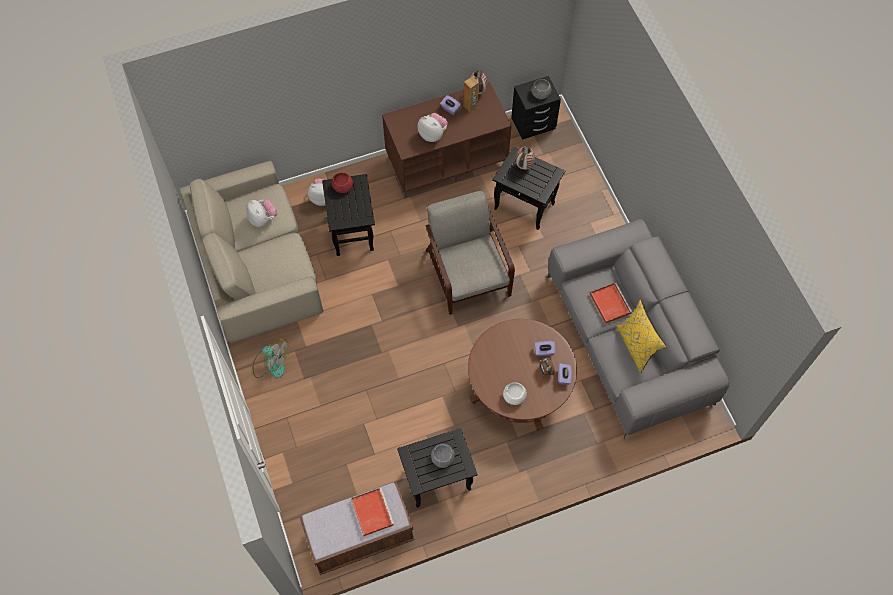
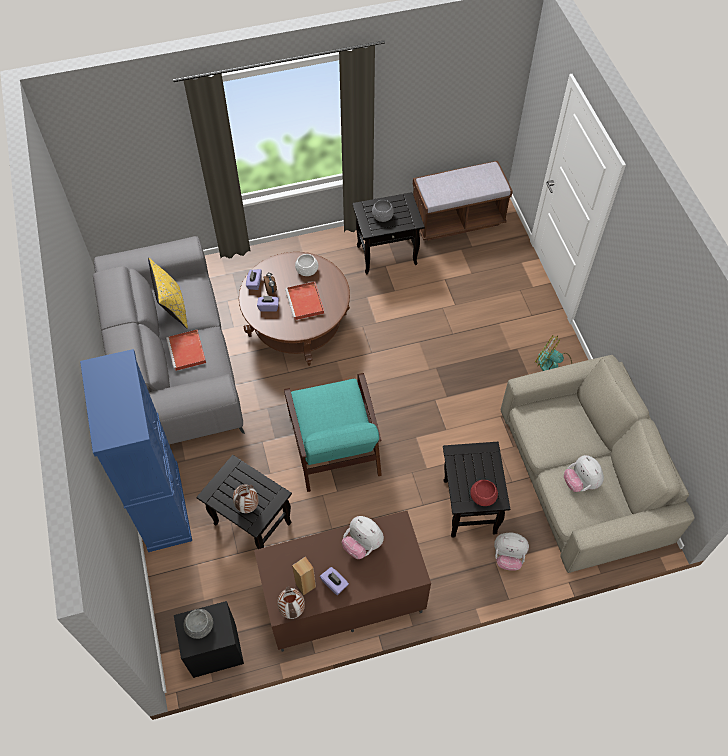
camera: 175 degrees left, 5 degrees down
red tray [351,488,395,536] -> red tray moved to [285,282,324,320]
grey armchair [426,191,515,315] -> turquoise armchair [284,373,382,492]
none -> blue cabinet [80,349,192,552]

